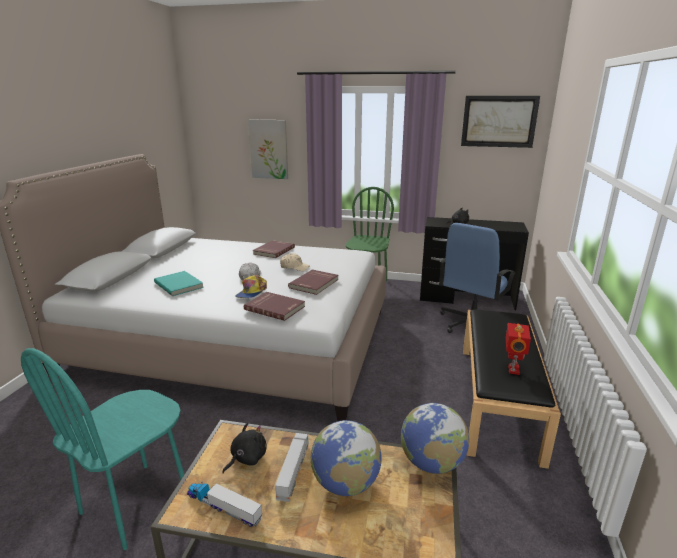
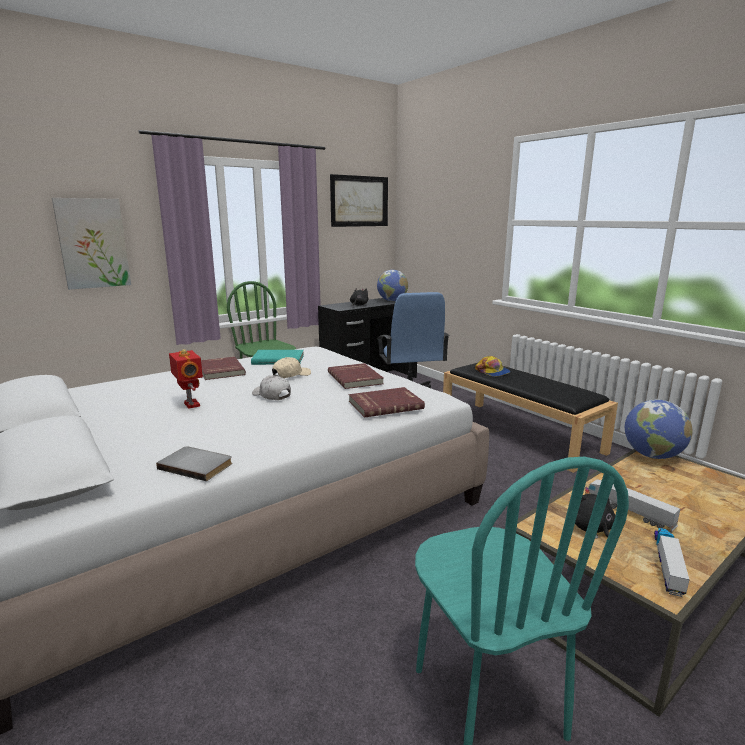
camera: 50 degrees left, 5 degrees down
turquoise book [154,271,204,296] -> turquoise book moved to [251,350,304,365]
toy truck [187,481,262,527] -> toy truck turned 135 degrees clockwise [654,528,689,597]
cap [235,275,267,298] -> cap moved to [475,356,510,377]
globe [311,420,382,496] -> globe moved to [377,270,408,301]
toy robot [506,323,531,375] -> toy robot moved to [169,349,203,409]
none -> grey book [156,446,232,481]

